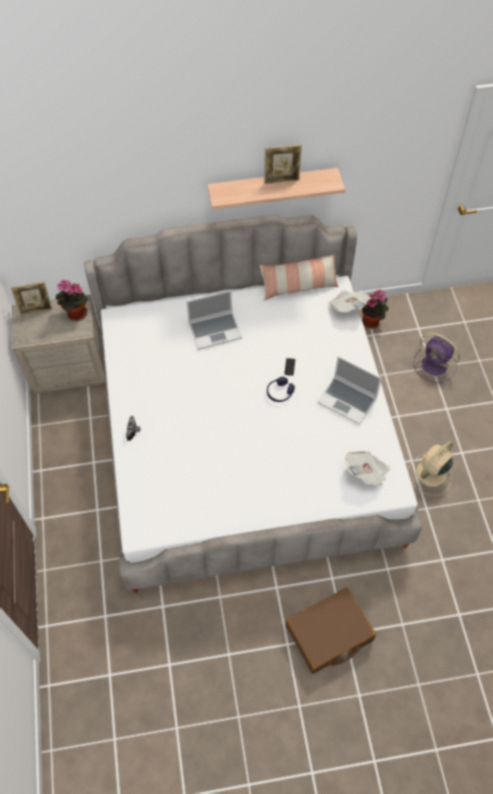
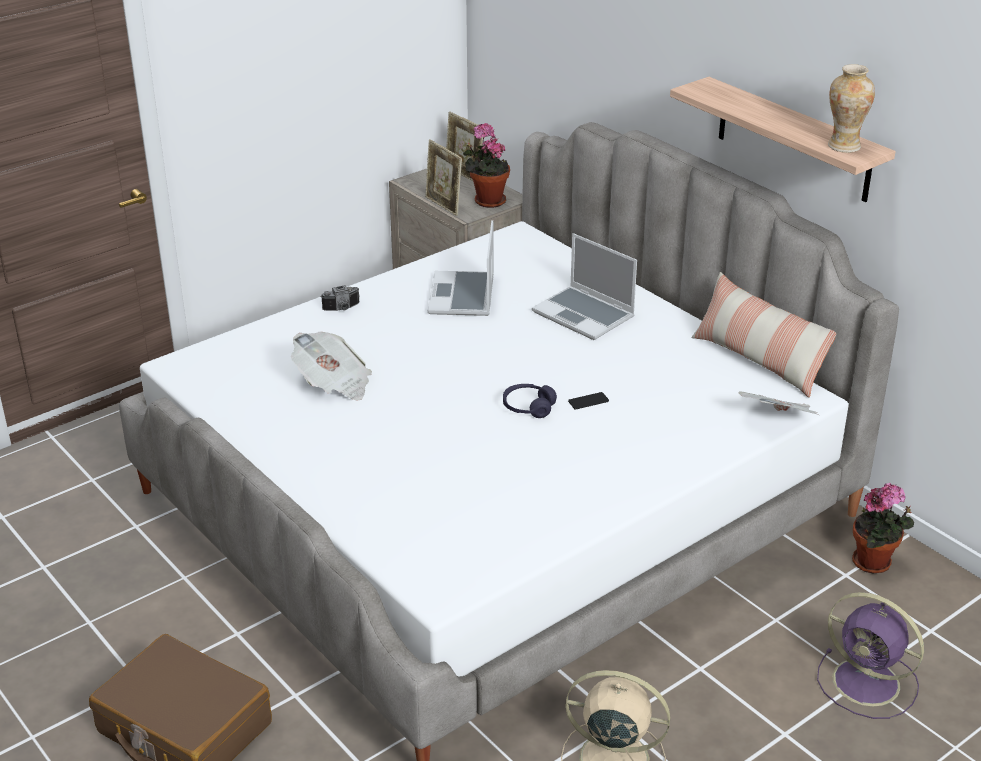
camera: 60 degrees right, 25 degrees down
picture frame [264,144,302,184] -> picture frame moved to [425,139,462,216]
laptop [317,356,382,425] -> laptop moved to [428,220,494,316]
newspaper [345,451,390,485] -> newspaper moved to [291,332,372,400]
purple fan [413,333,460,383] -> purple fan turned 60 degrees counterclockwise [817,592,924,719]
none -> vase [828,64,875,153]

